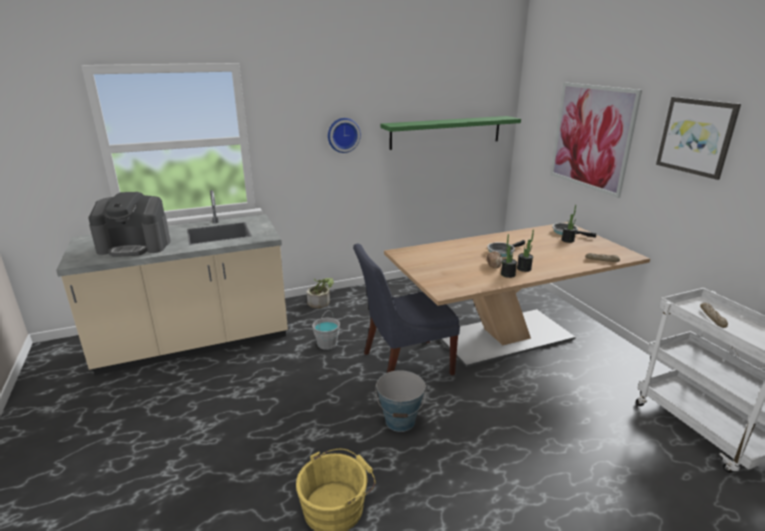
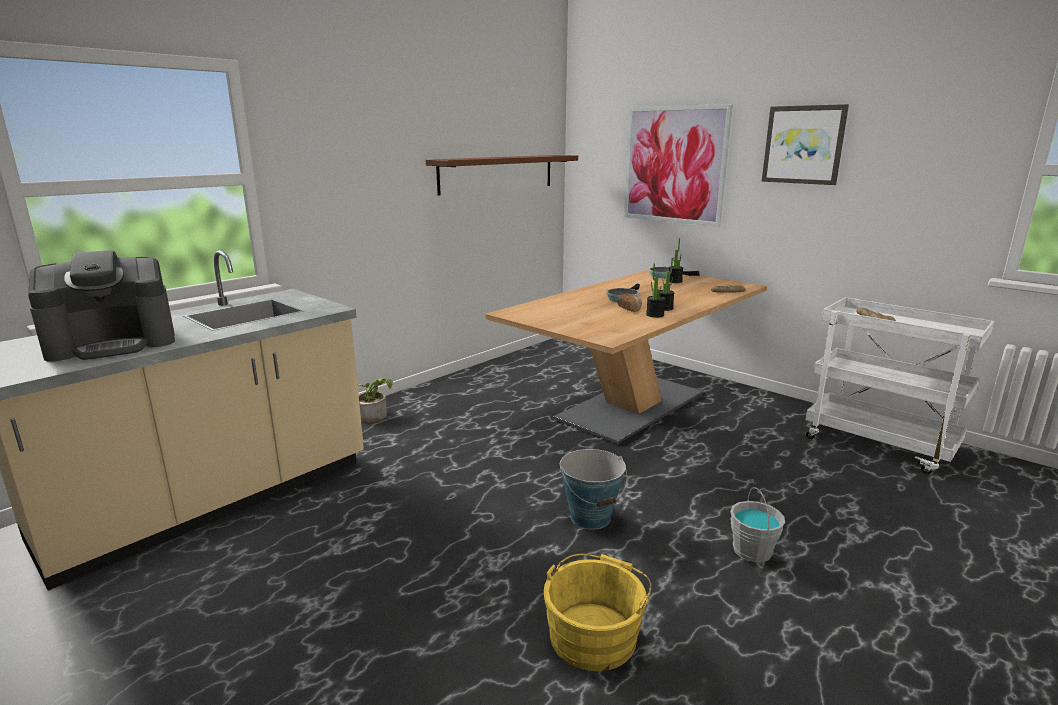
camera: 25 degrees left, 5 degrees down
grey bucket [312,310,340,350] -> grey bucket moved to [730,487,785,563]
wall clock [328,118,361,153] -> none
blue chair [353,244,460,375] -> none
green shelf [381,116,521,150] -> brown shelf [426,155,578,196]

